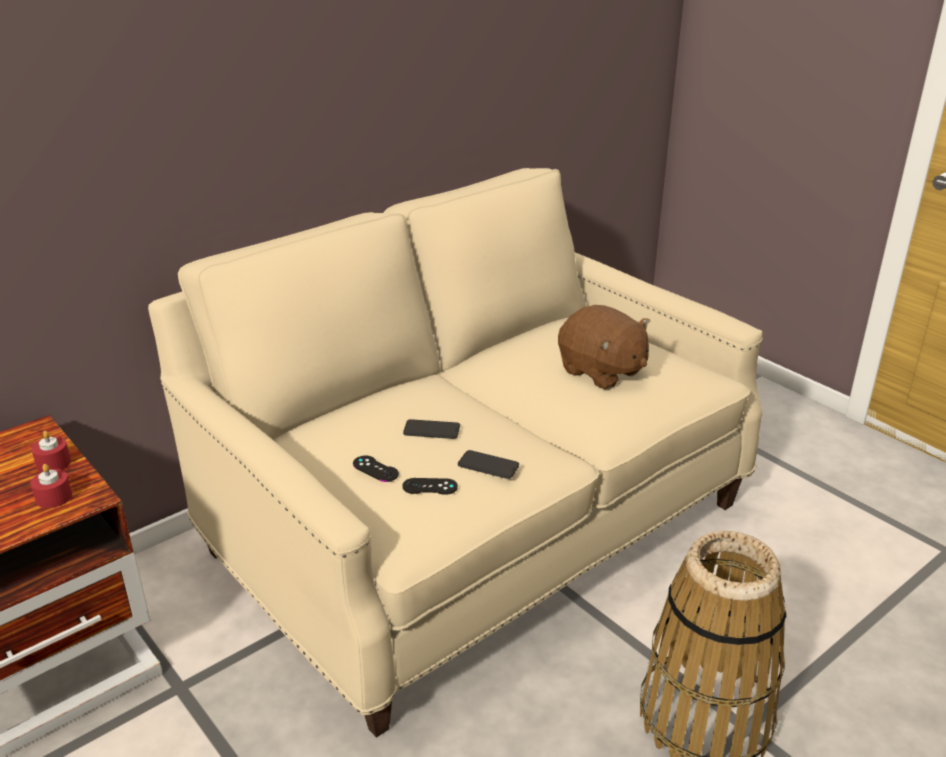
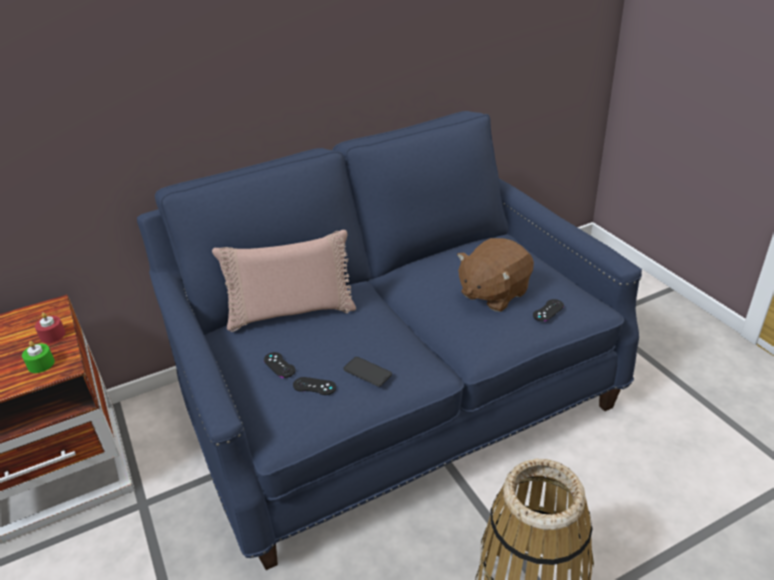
camera: 15 degrees right, 5 degrees up
red candle [31,464,72,508] -> green candle [22,341,55,373]
beige sofa [148,168,763,738] -> blue sofa [137,111,642,570]
phone [403,419,460,439] -> none
brown plush toy [558,305,650,390] -> brown plush toy turned 75 degrees clockwise [457,238,534,312]
none -> beige pillow [212,230,356,332]
none -> black game controller [533,299,564,321]

